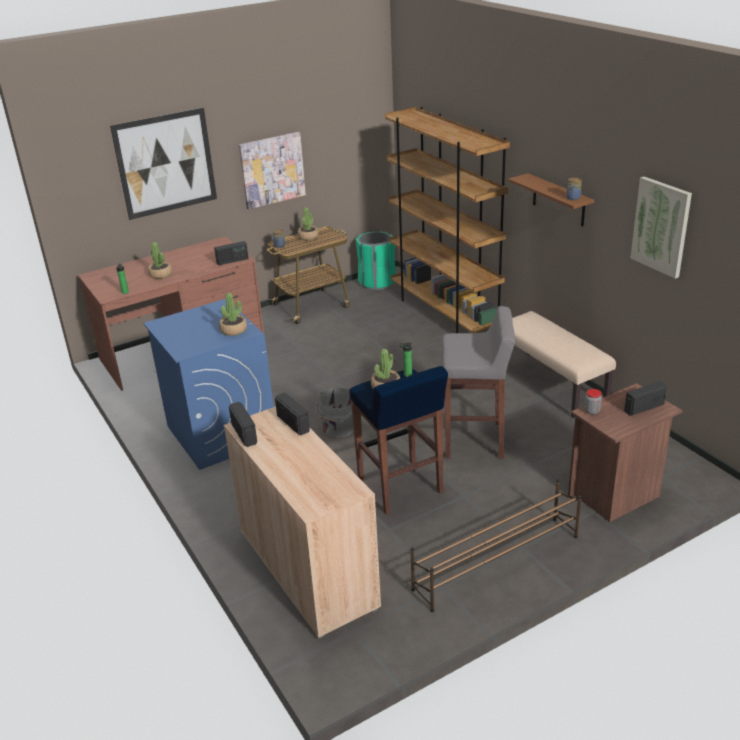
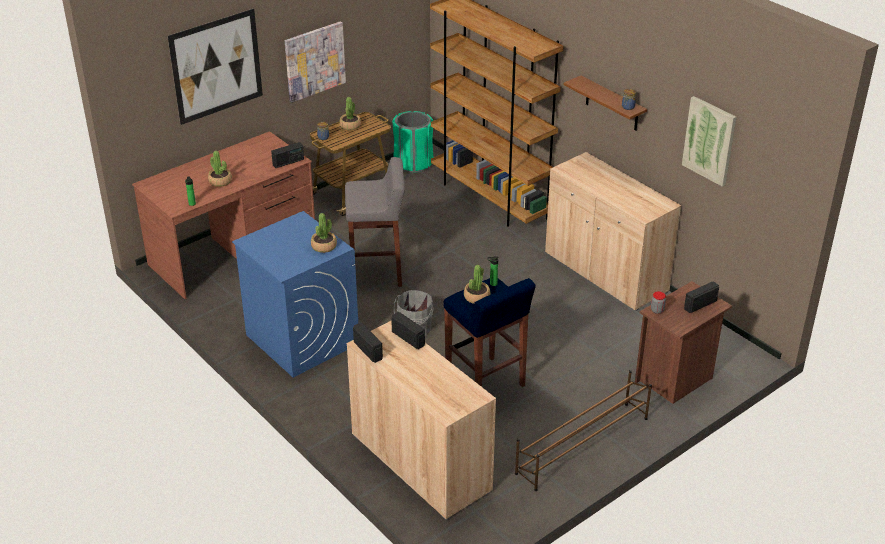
camera: 10 degrees left, 5 degrees up
grey stool [442,306,515,459] -> grey stool moved to [345,157,405,287]
beige bench [512,311,616,418] -> beige cabinet [545,152,681,311]

